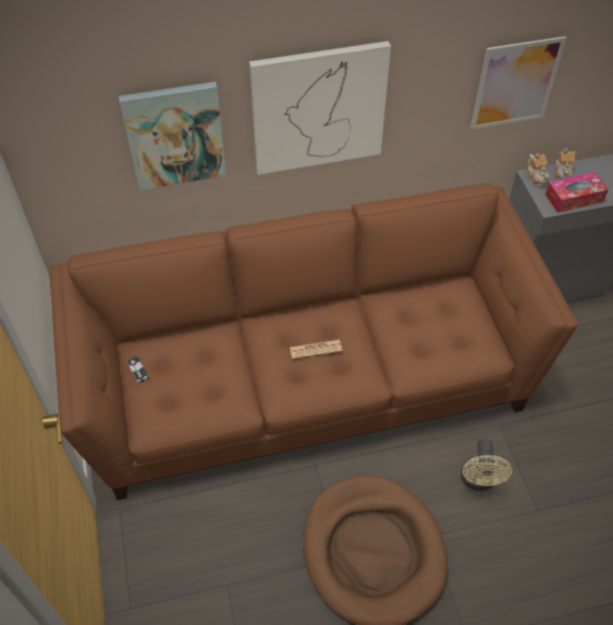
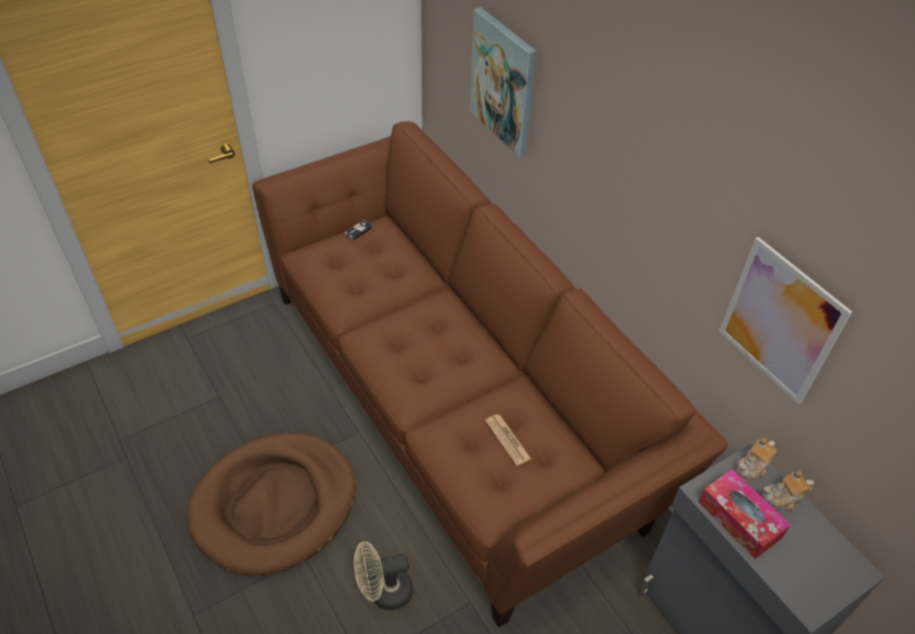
camera: 70 degrees right, 5 degrees down
picture [249,41,391,175] -> none
newspaper [290,340,342,359] -> newspaper moved to [485,414,531,466]

